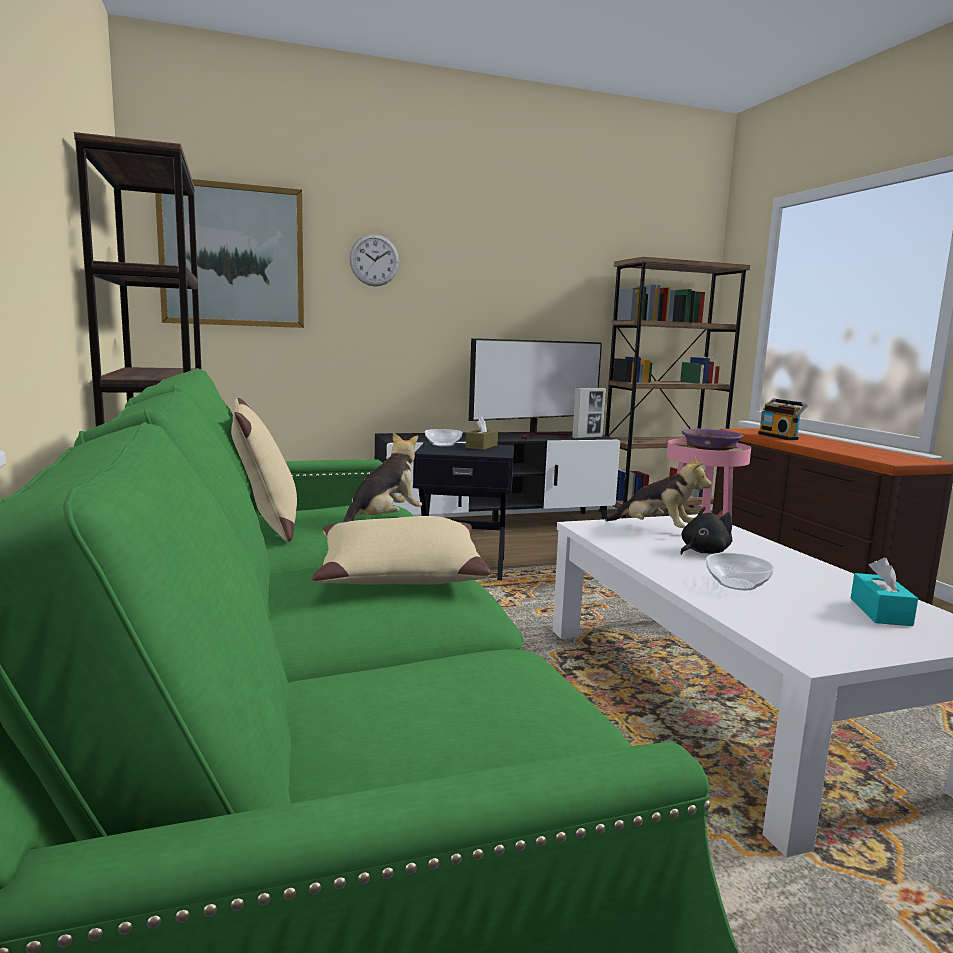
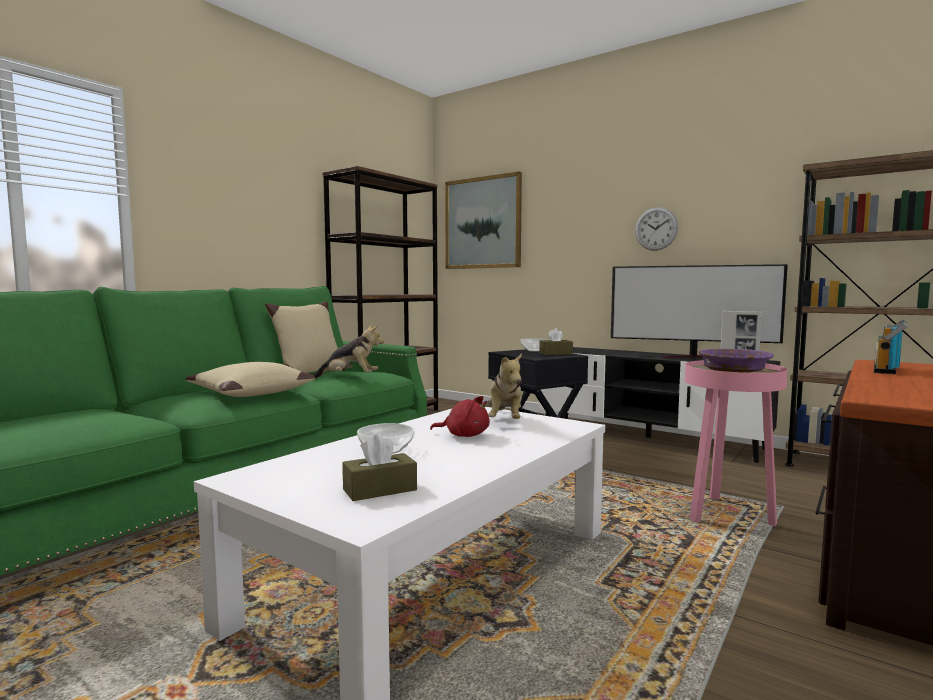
camera: 55 degrees right, 5 degrees down
wall clock [349,234,399,286] -> wall clock moved to [635,207,678,251]
black plush toy [680,507,732,555] -> red plush toy [430,396,490,437]
turquoise tissue box [851,558,918,626] -> brown tissue box [342,434,417,501]

